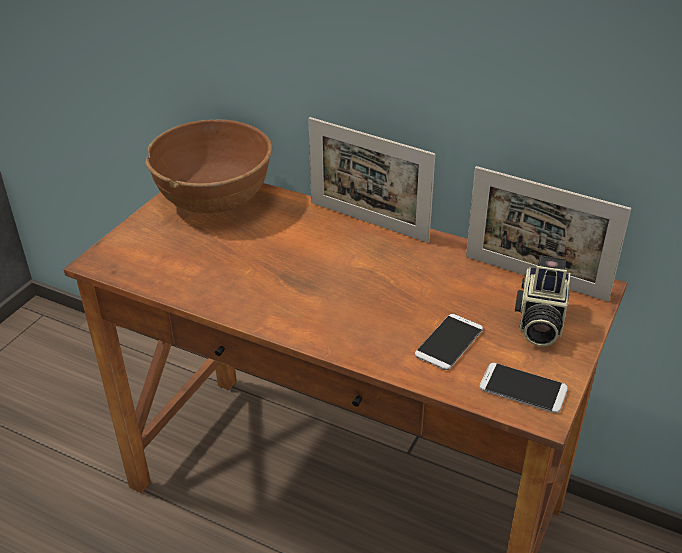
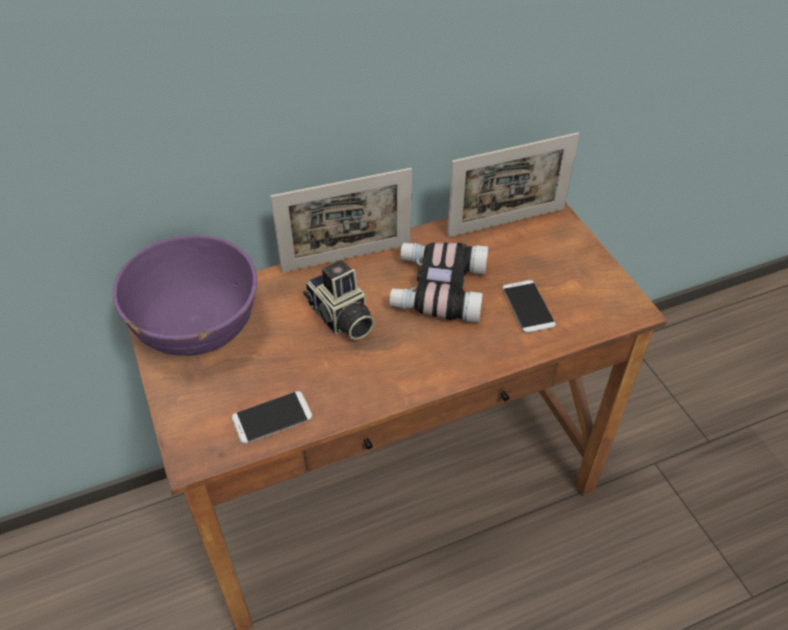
camera: 50 degrees left, 10 degrees up
brown bowl [146,120,272,213] -> purple bowl [113,235,257,356]
phone [479,363,568,413] -> phone moved to [232,391,312,444]
camera [515,256,570,347] -> camera moved to [303,260,375,340]
none -> binoculars [389,243,489,323]

